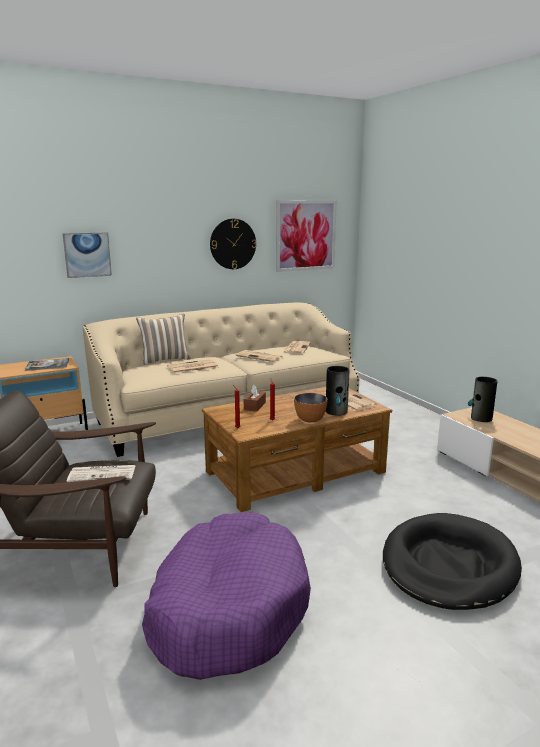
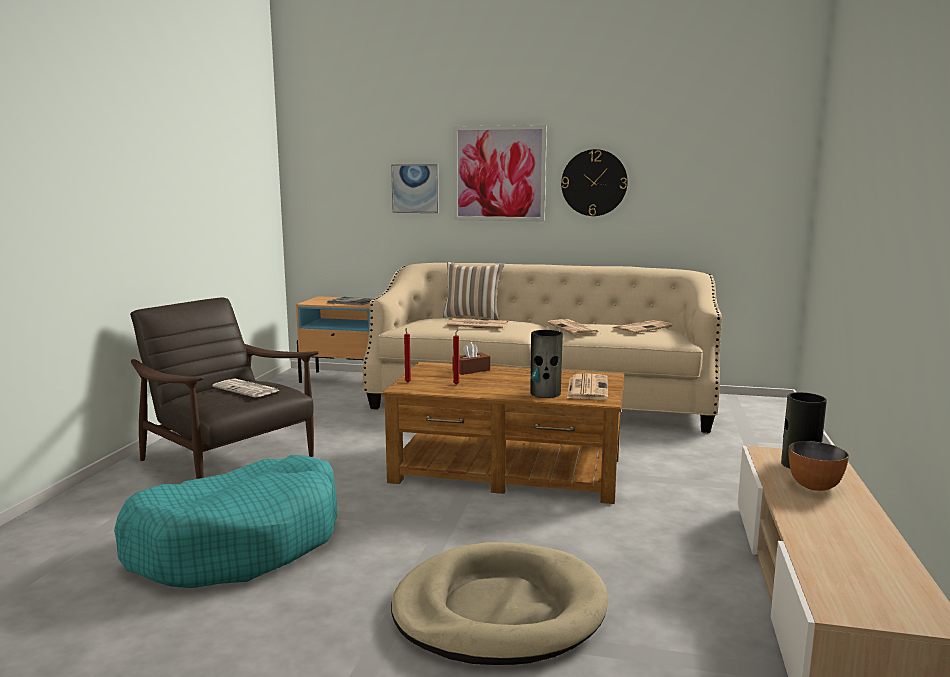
camera: 40 degrees right, 5 degrees down
purple dog bed [142,512,311,680] -> turquoise dog bed [114,455,337,588]
picture [276,200,337,272] -> picture moved to [453,125,547,221]
bowl [294,393,328,423] -> bowl moved to [789,441,849,491]
black dog bed [383,513,522,610] -> beige dog bed [391,542,608,665]

